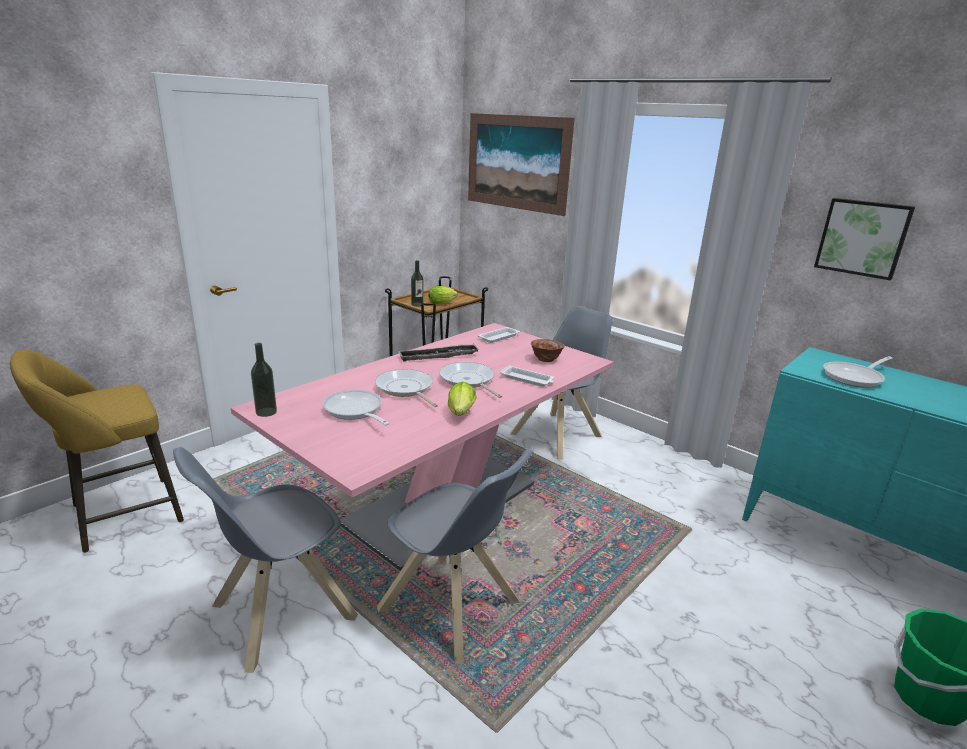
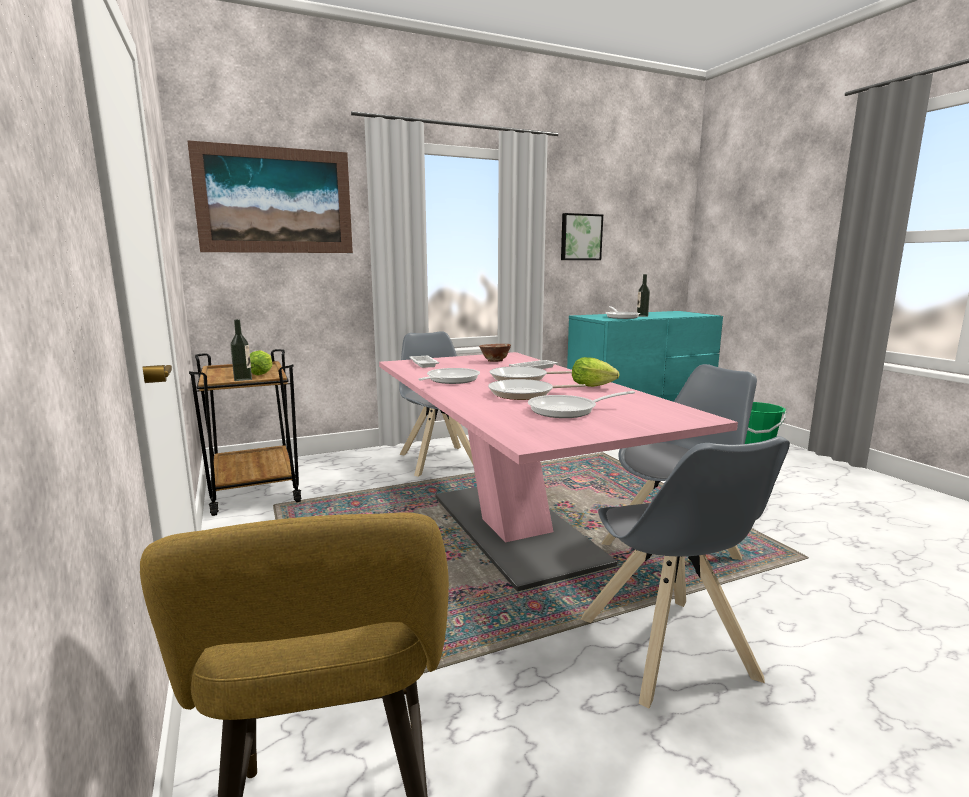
camera: 65 degrees left, 10 degrees down
bottle [251,343,277,417] -> bottle moved to [637,274,650,317]
tray [398,344,479,362] -> frying pan [418,368,480,384]

